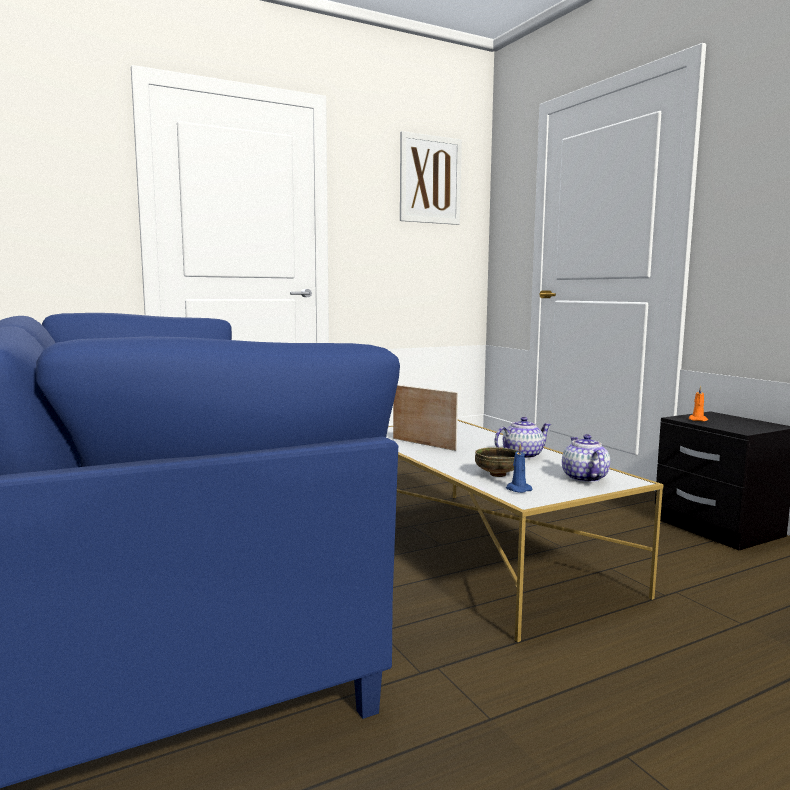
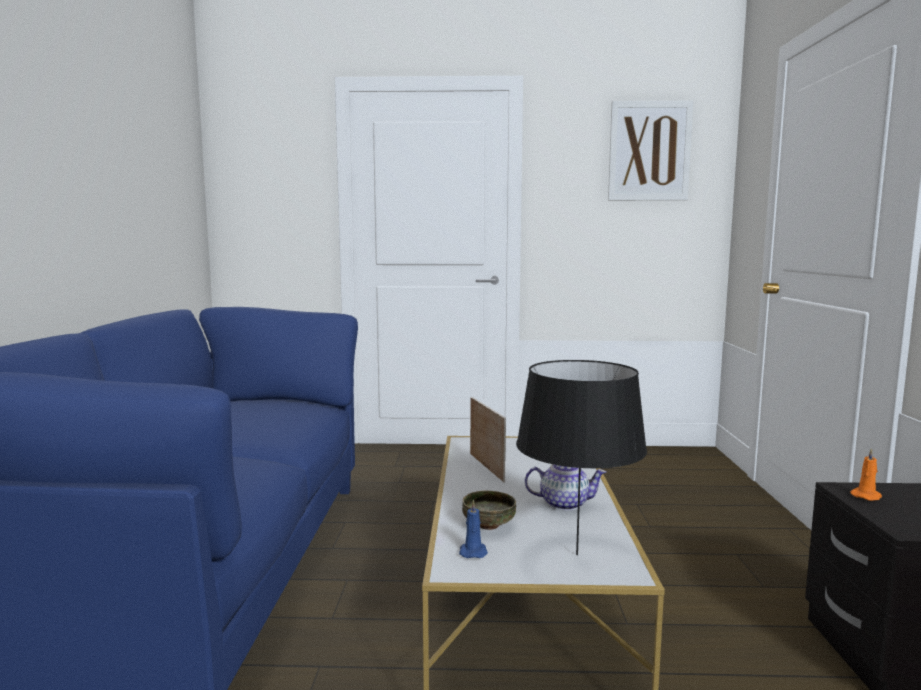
camera: 30 degrees right, 0 degrees up
teapot [562,434,610,483] -> black table lamp [516,360,647,555]

